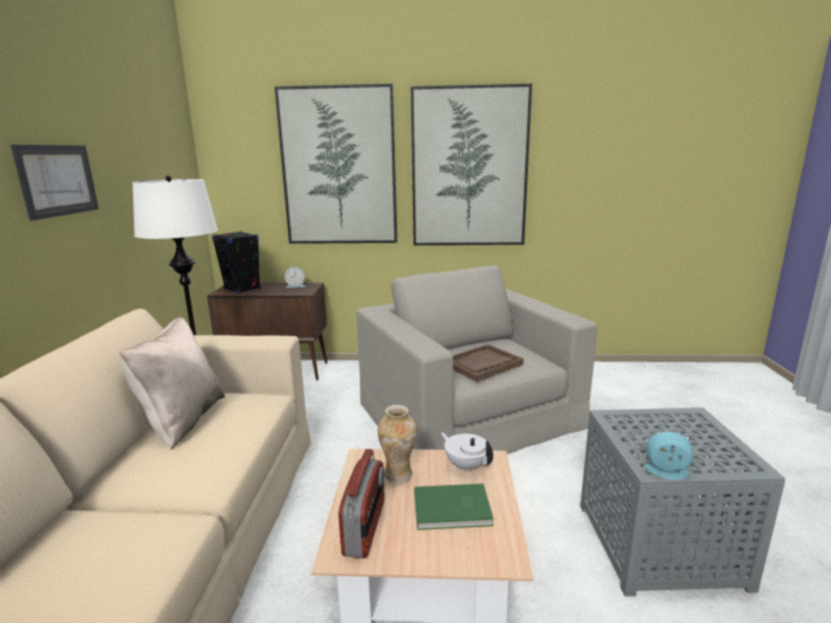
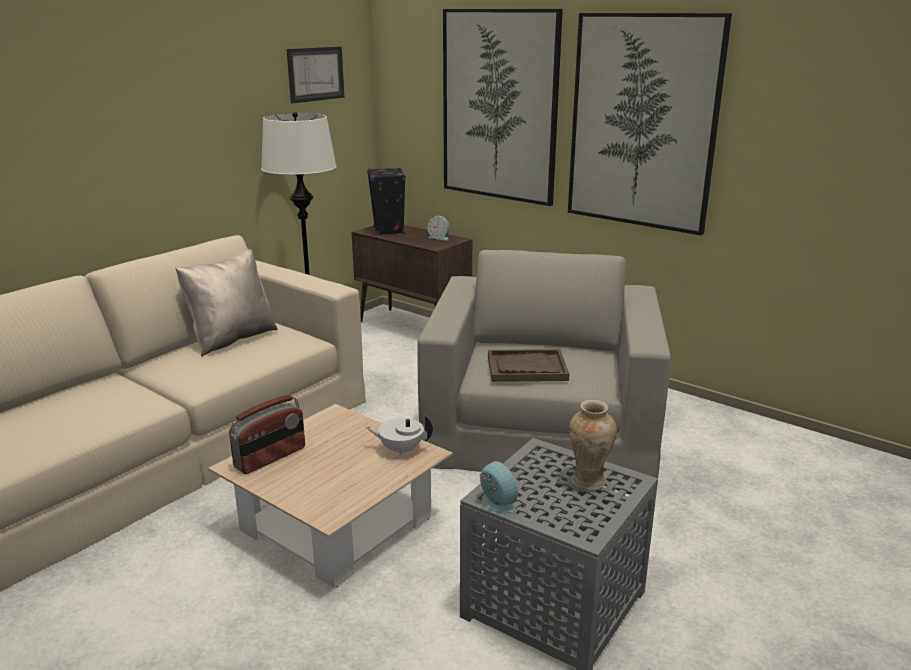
camera: 35 degrees right, 5 degrees up
picture [11,145,99,221] -> picture moved to [287,47,344,103]
vase [378,405,418,483] -> vase moved to [569,400,617,491]
green book [414,484,494,530] -> none
white teapot [441,432,493,471] -> white teapot turned 75 degrees counterclockwise [366,416,433,456]

